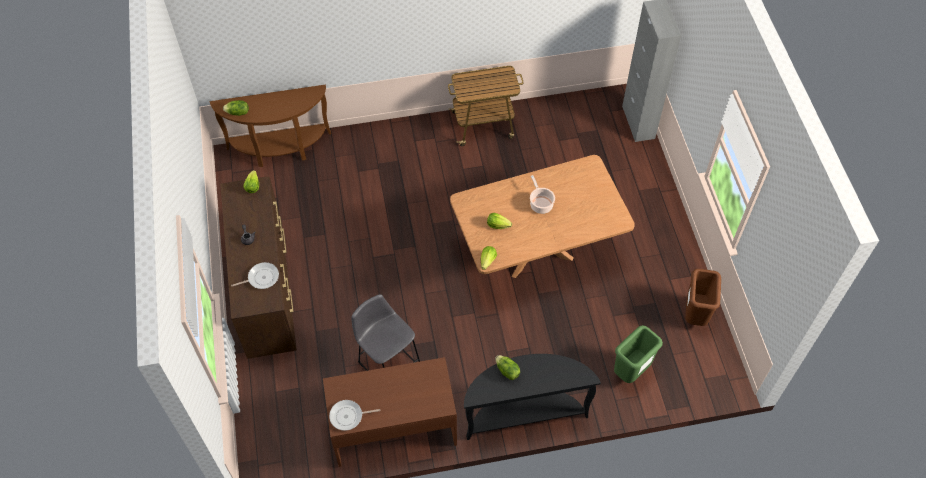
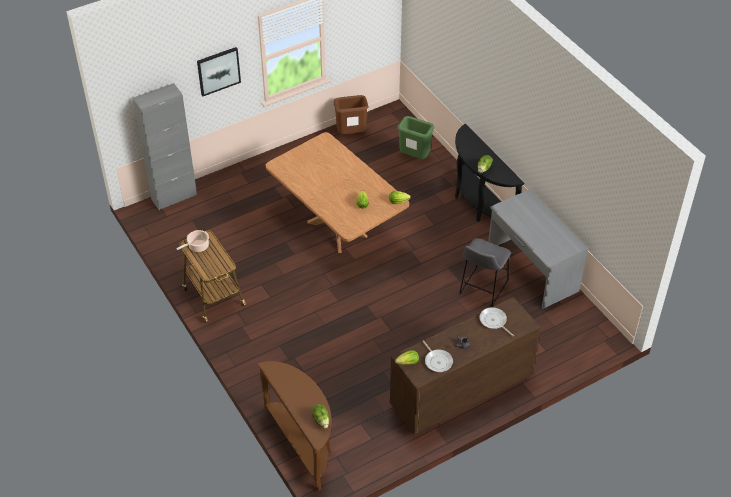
camera: 110 degrees left, 10 degrees down
brown desk [323,357,457,467] -> grey desk [488,189,588,309]
frying pan [329,400,381,431] -> frying pan moved to [423,340,453,372]
cooking pot [530,175,555,214] -> cooking pot moved to [176,230,209,252]
none -> picture [197,47,241,96]

